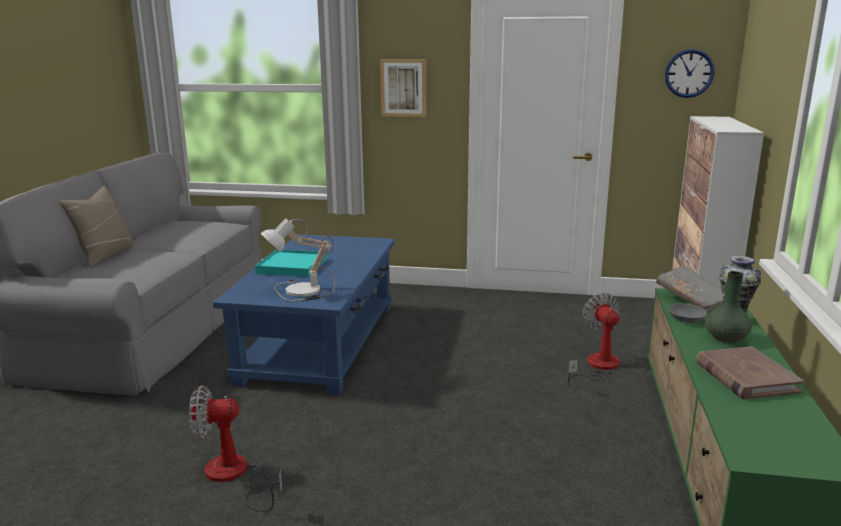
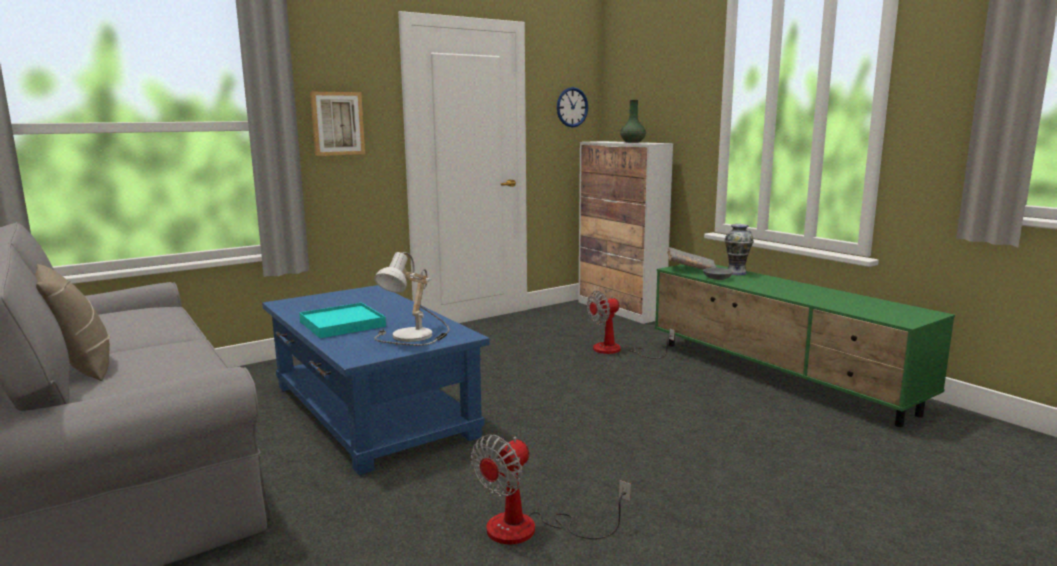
camera: 45 degrees left, 5 degrees down
fan [567,293,620,385] -> fan turned 60 degrees counterclockwise [587,290,675,359]
brown book [696,346,804,399] -> none
green vase [705,271,752,343] -> green vase moved to [620,100,646,143]

